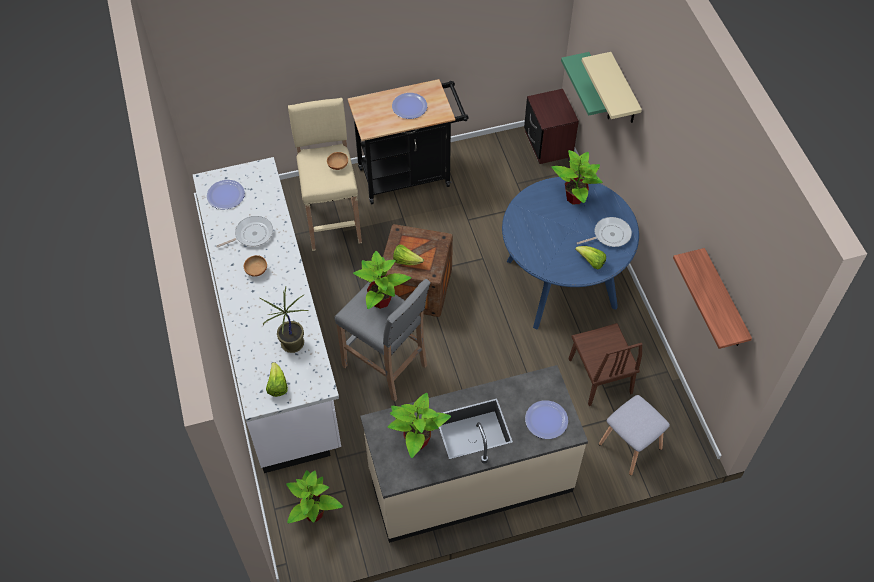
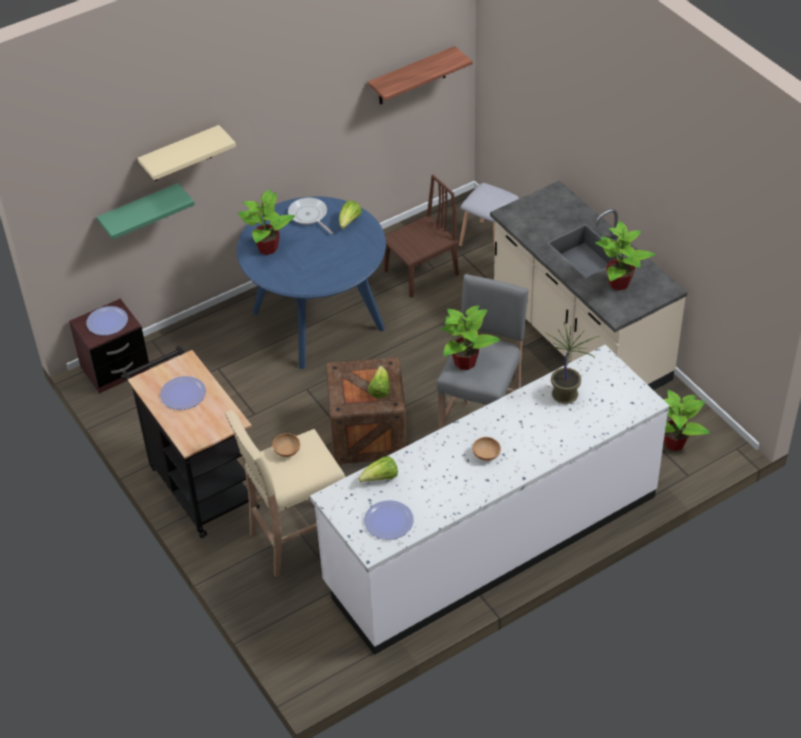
camera: 105 degrees left, 10 degrees down
frying pan [216,216,273,248] -> none
lettuce [266,362,288,397] -> lettuce moved to [359,456,398,482]
plate [525,400,568,439] -> plate moved to [86,306,128,336]

